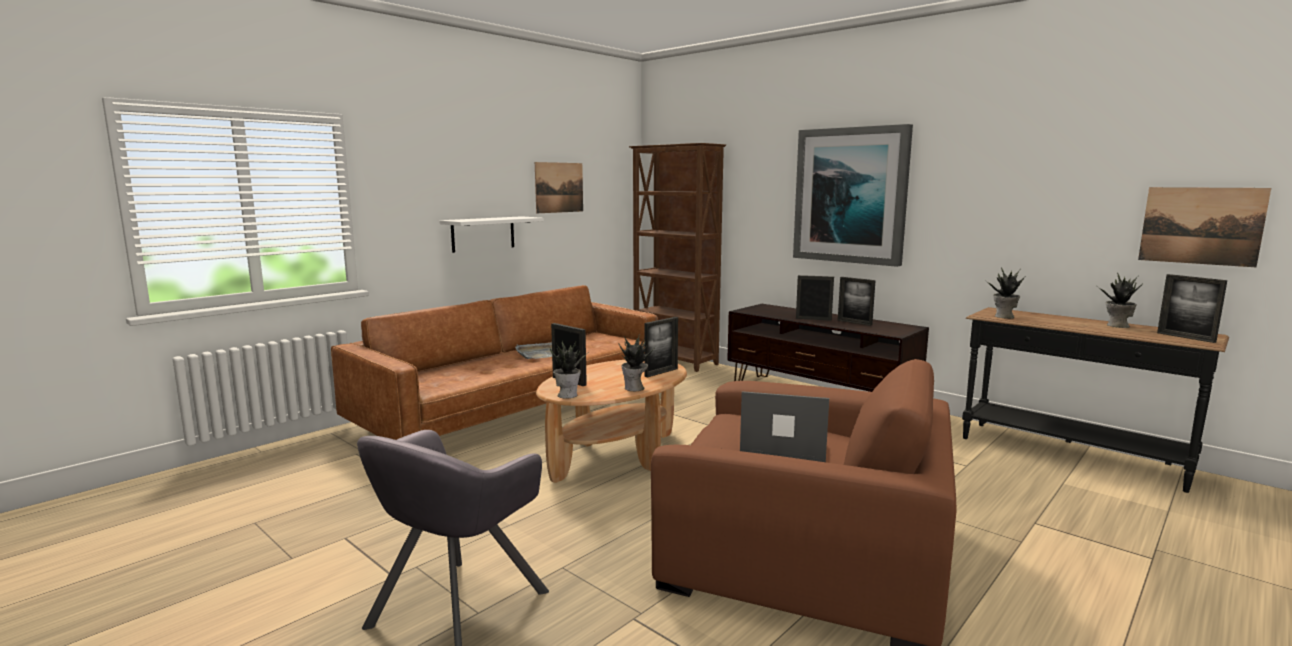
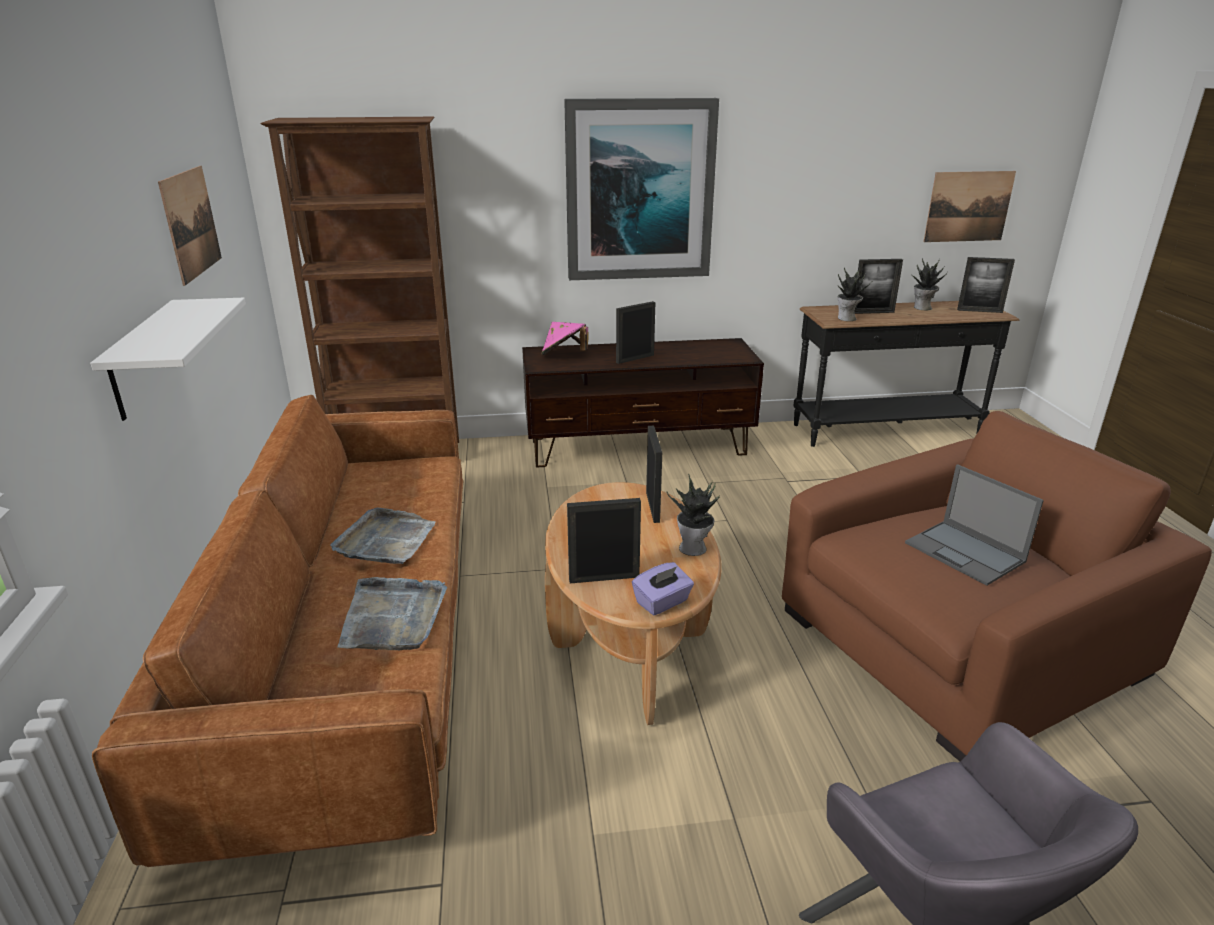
camera: 50 degrees left, 15 degrees up
potted plant [550,341,588,398] -> purple tissue box [632,562,694,615]
laptop [740,391,829,462] -> laptop turned 90 degrees counterclockwise [905,464,1044,586]
picture frame [838,277,876,326] -> picture frame moved to [855,259,903,314]
none -> grey tray [337,577,447,650]
none -> pink hat [541,322,589,356]

